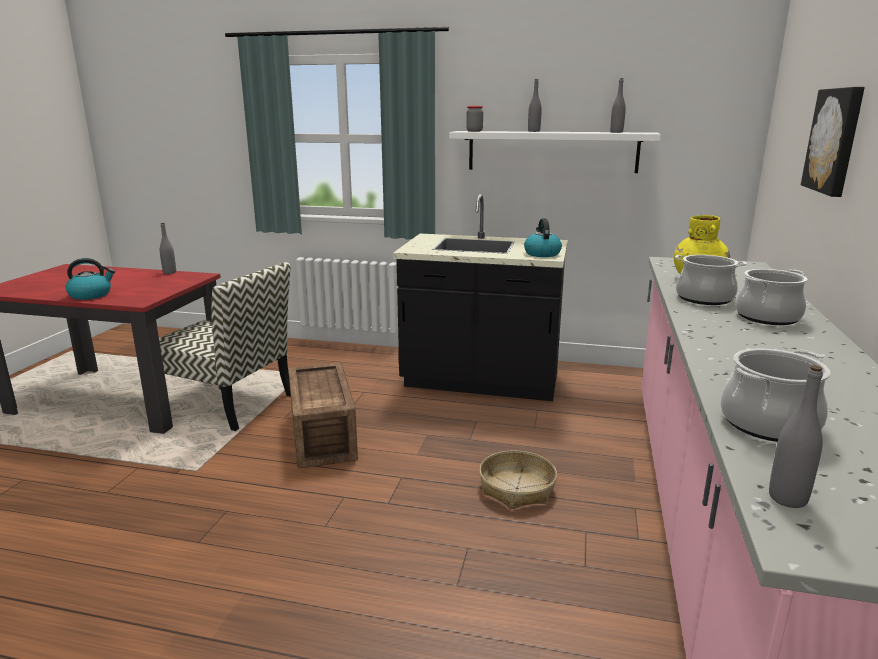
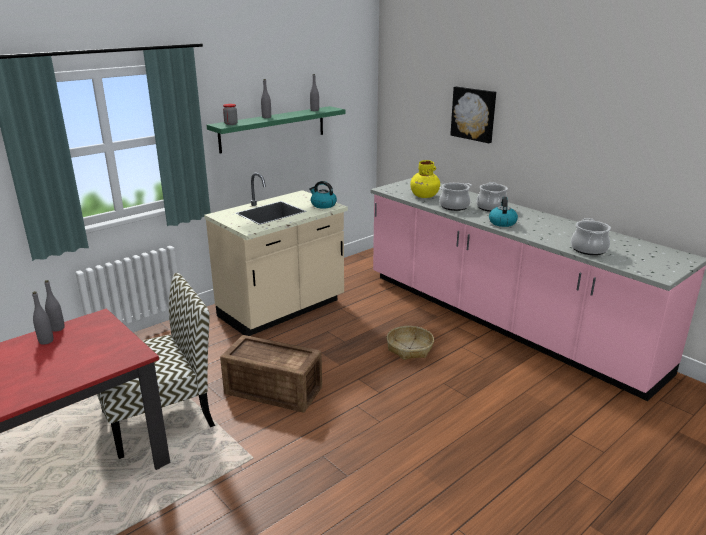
camera: 55 degrees left, 5 degrees up
kettle [66,258,115,300] -> kettle moved to [489,197,518,227]
black counter [393,194,568,401] -> beige counter [204,172,348,336]
white shelf [449,131,661,173] -> green shelf [207,106,345,154]
grey bottle [769,365,823,508] -> grey bottle moved to [32,291,54,345]

